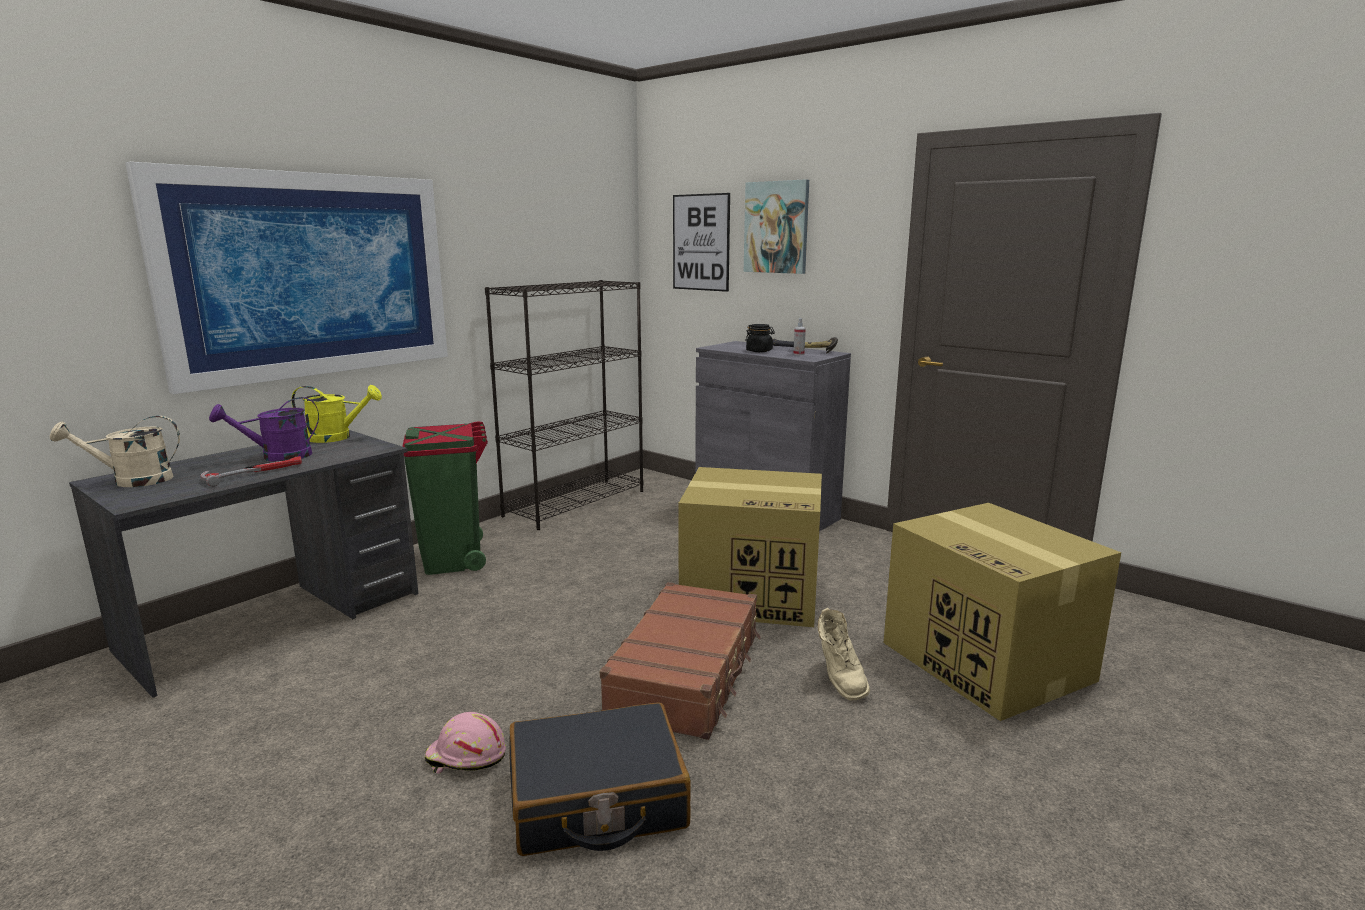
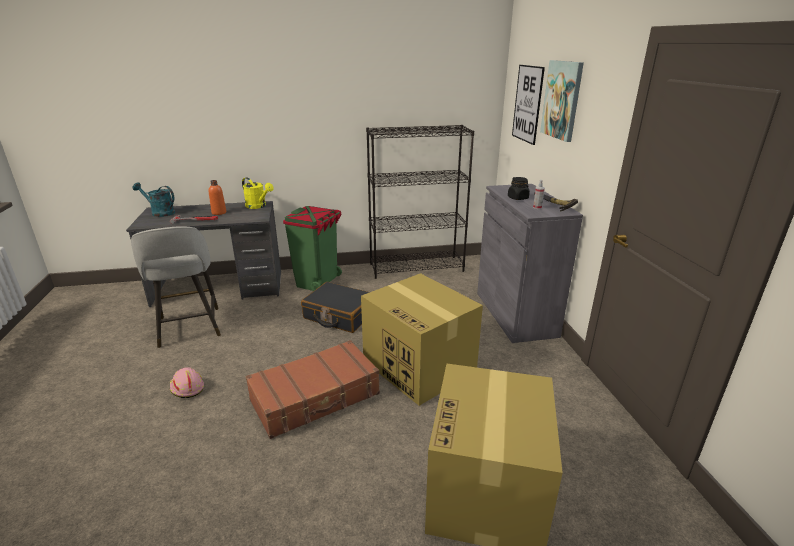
camera: 40 degrees right, 10 degrees up
beige watering can [50,416,180,487] -> turquoise watering can [133,182,175,217]
picture [125,162,448,394] -> none
purple watering can [209,397,319,461] -> orange bottle [209,180,226,215]
black suitcase [509,702,691,856] -> black suitcase moved to [301,282,369,333]
beige boot [818,608,870,700] -> none
none -> grey stool [131,226,221,348]

